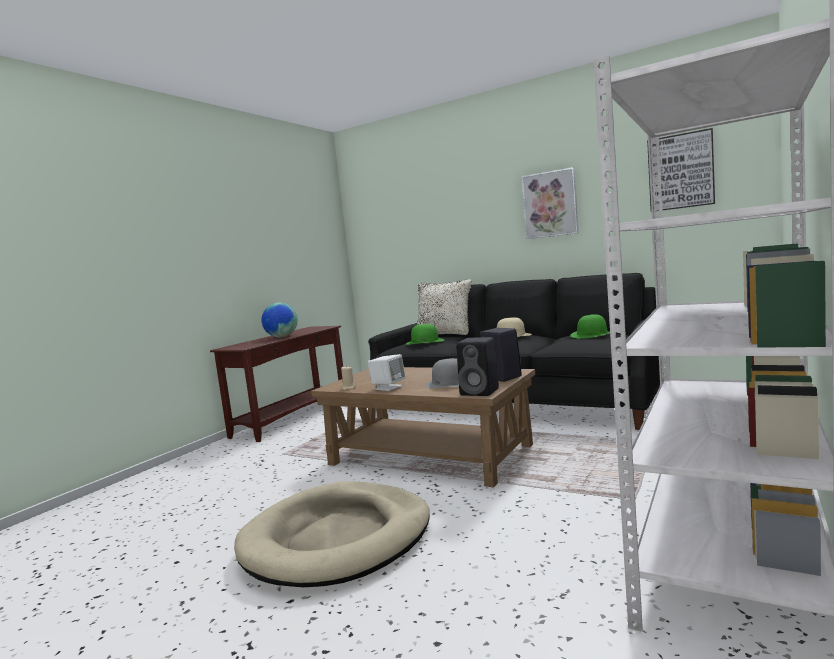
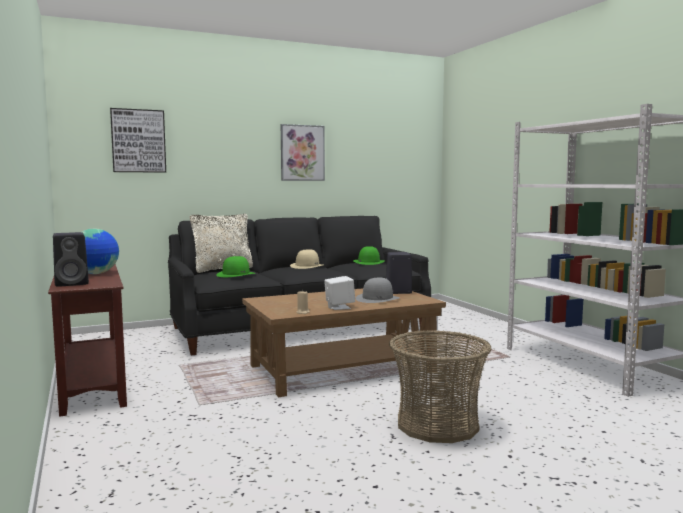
camera: 55 degrees left, 0 degrees up
beige dog bed [234,481,430,587] -> basket [389,330,491,443]
black speaker [457,337,499,396] -> black speaker moved to [53,232,89,287]
picture [647,128,715,211] -> picture moved to [110,108,166,173]

